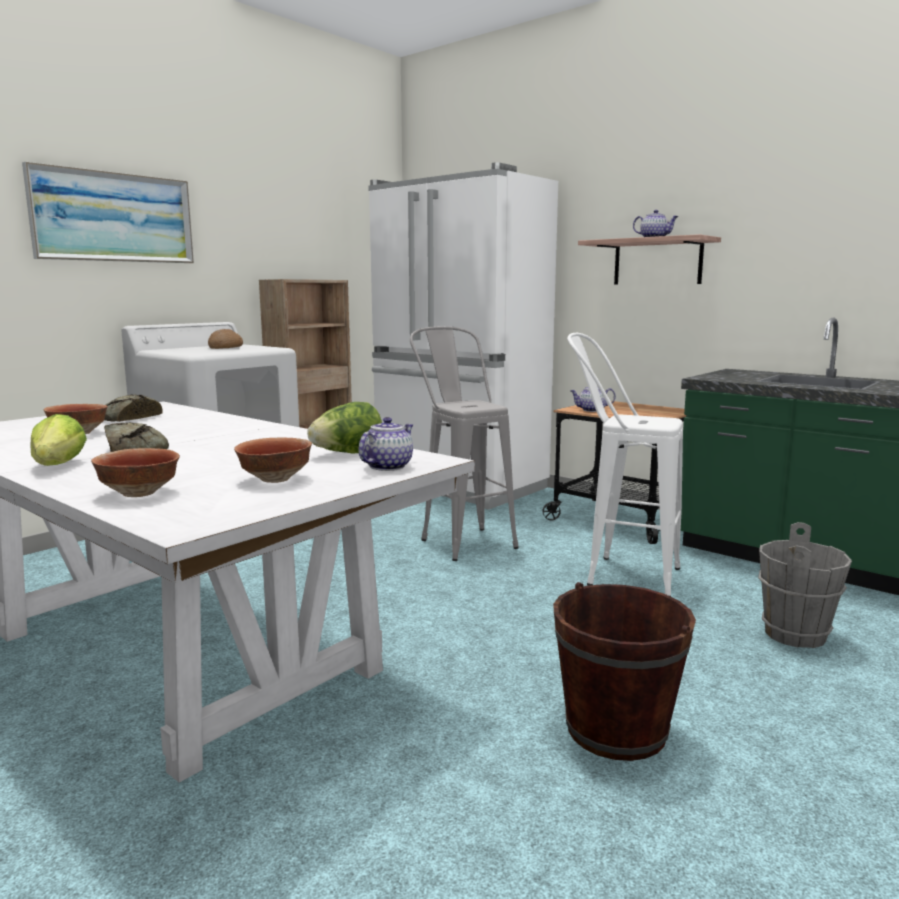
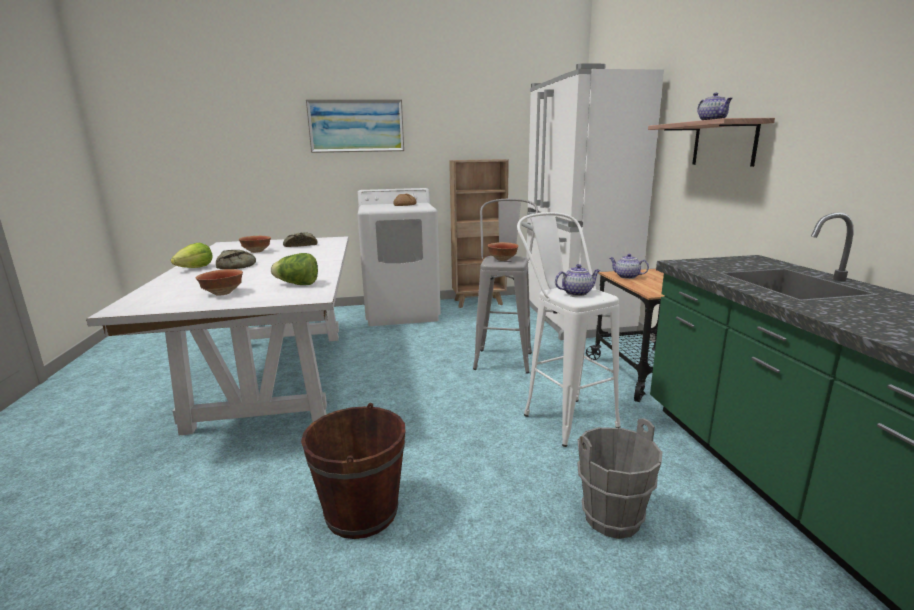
camera: 40 degrees right, 5 degrees up
bowl [91,448,180,497] -> bowl moved to [487,242,519,261]
teapot [358,417,413,471] -> teapot moved to [555,264,600,296]

